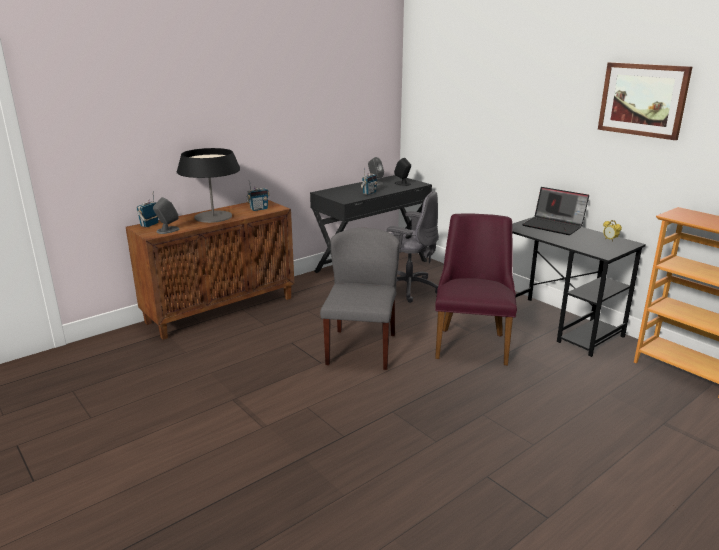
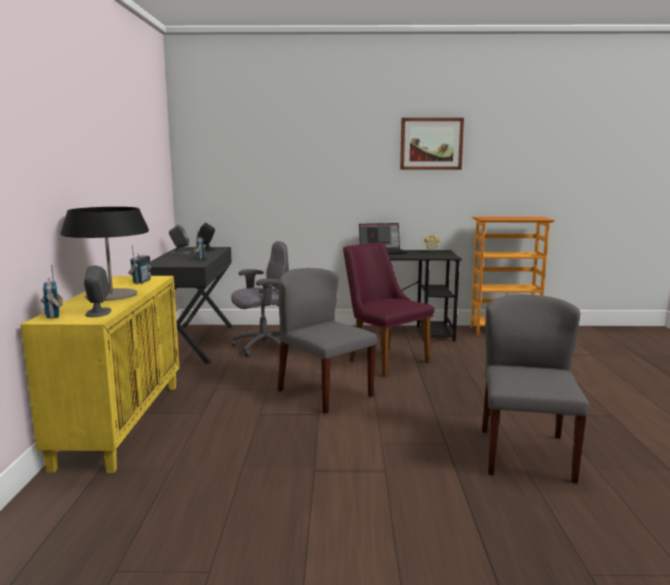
camera: 50 degrees left, 10 degrees down
brown cabinet [126,200,294,340] -> yellow cabinet [21,276,179,473]
none -> grey chair [482,294,589,483]

